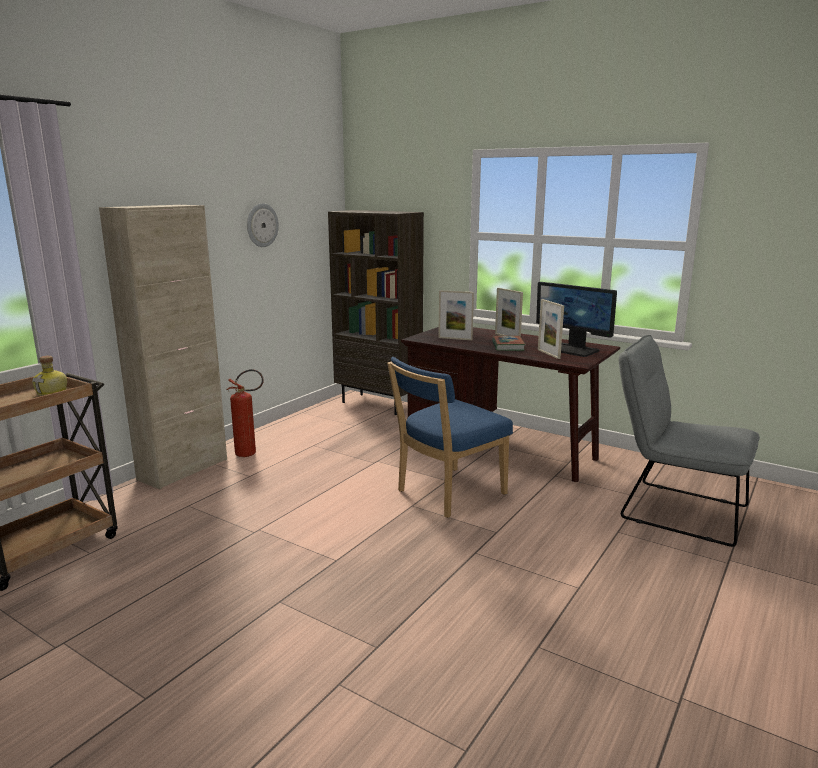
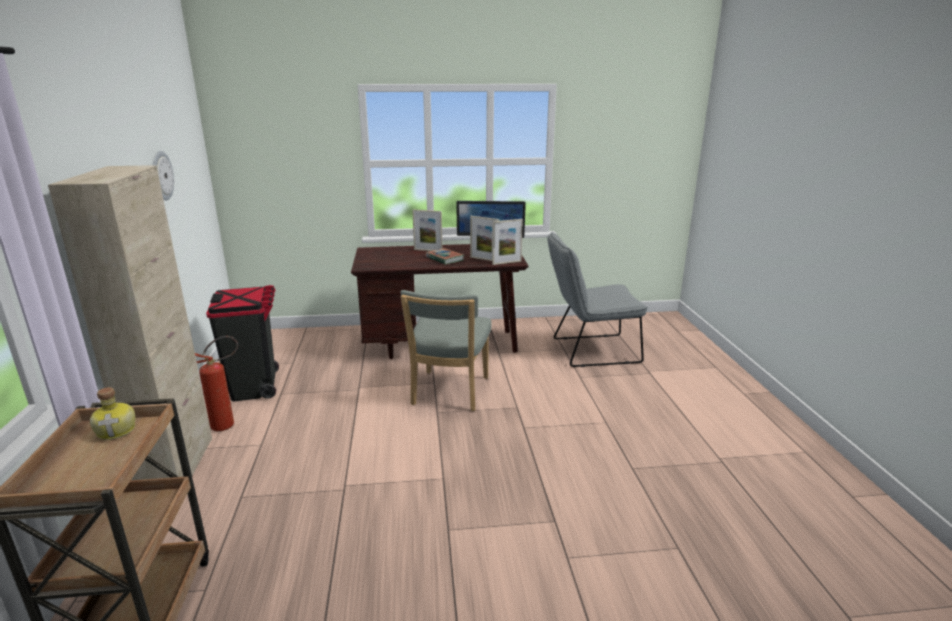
camera: 40 degrees left, 5 degrees up
brown bookcase [328,210,424,415] -> none
blue chair [387,357,513,518] -> grey chair [401,290,492,411]
picture frame [438,290,474,340] -> picture frame moved to [492,219,523,265]
none -> black trash can [206,285,279,401]

